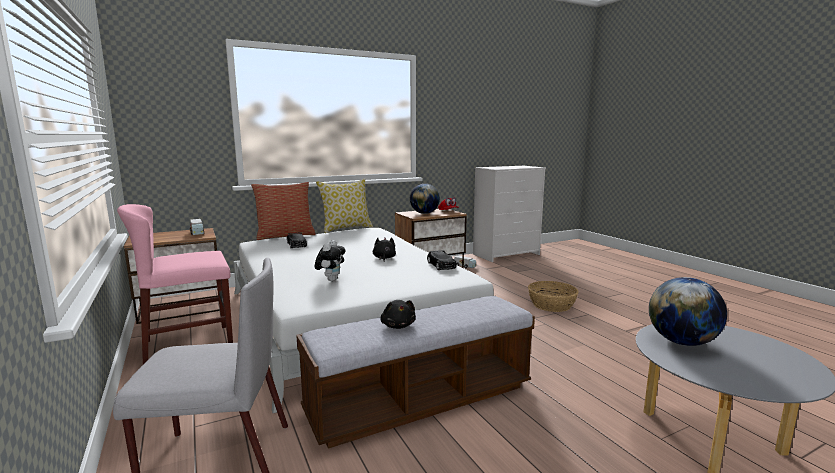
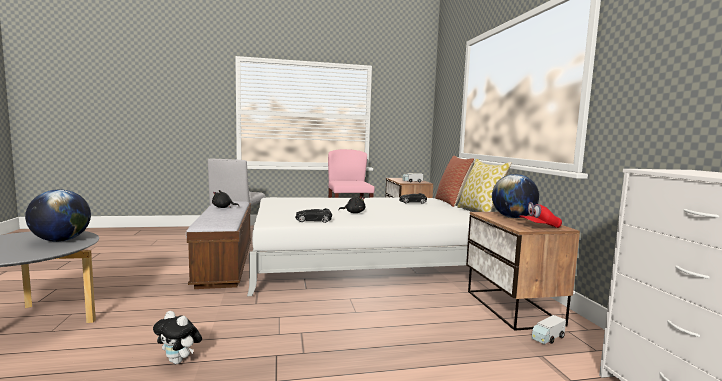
camera: 105 degrees right, 5 degrees down
plush toy [315,240,346,281] -> plush toy moved to [153,311,202,364]
basket [528,281,579,312] -> none

